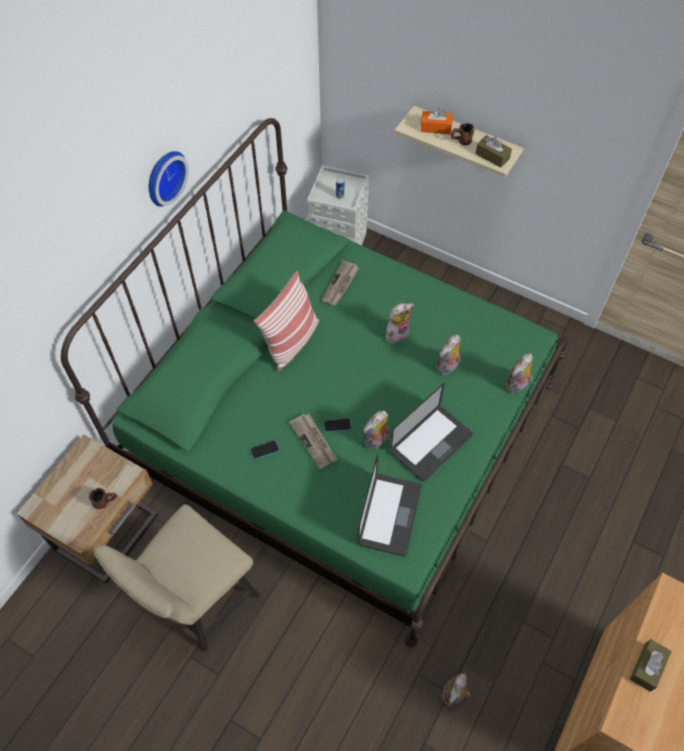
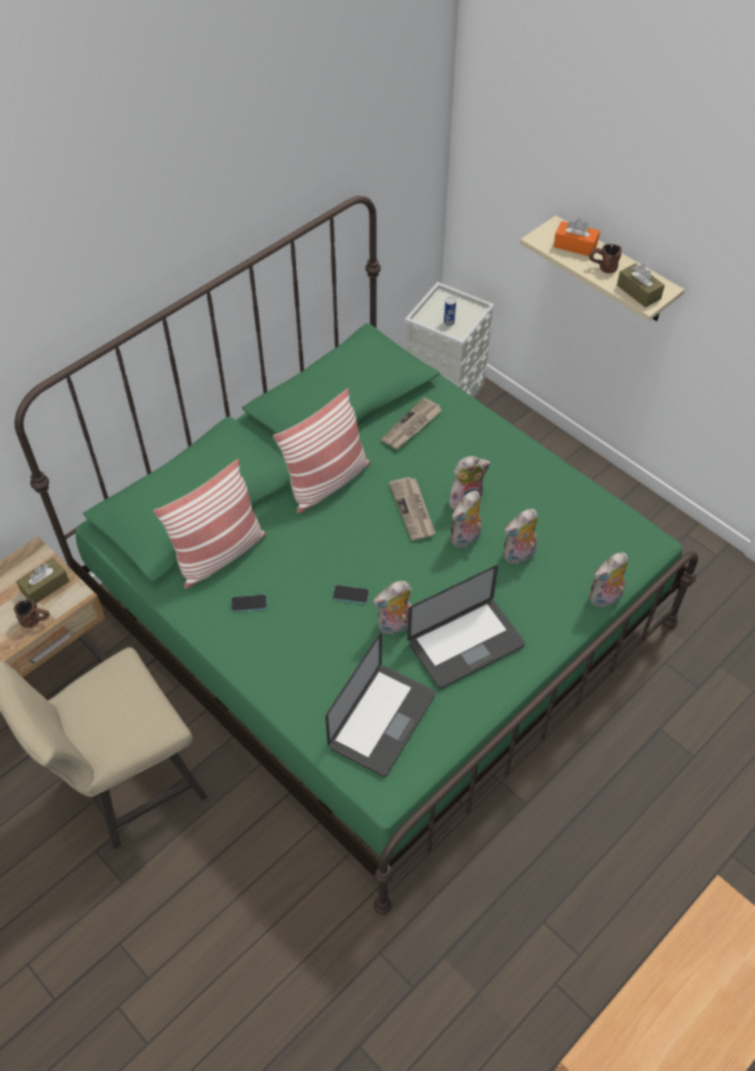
camera: 15 degrees right, 5 degrees down
wall clock [149,151,189,206] -> none
newspaper [289,414,337,469] -> newspaper moved to [389,477,436,541]
plush toy [442,674,470,706] -> plush toy moved to [450,490,482,548]
brown tissue box [630,639,672,692] -> brown tissue box moved to [16,558,69,603]
none -> pillow [153,459,266,589]

